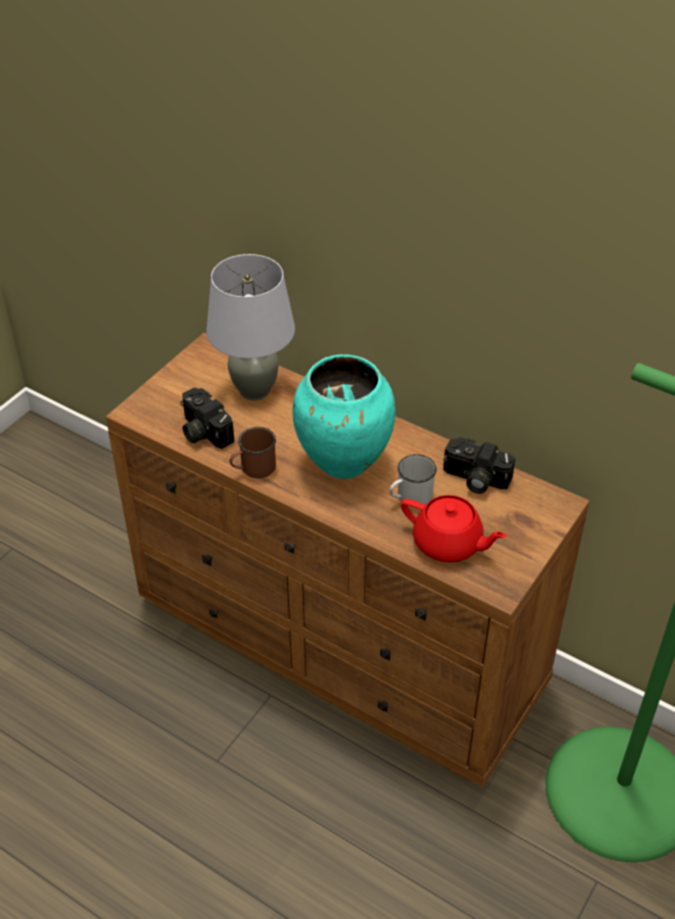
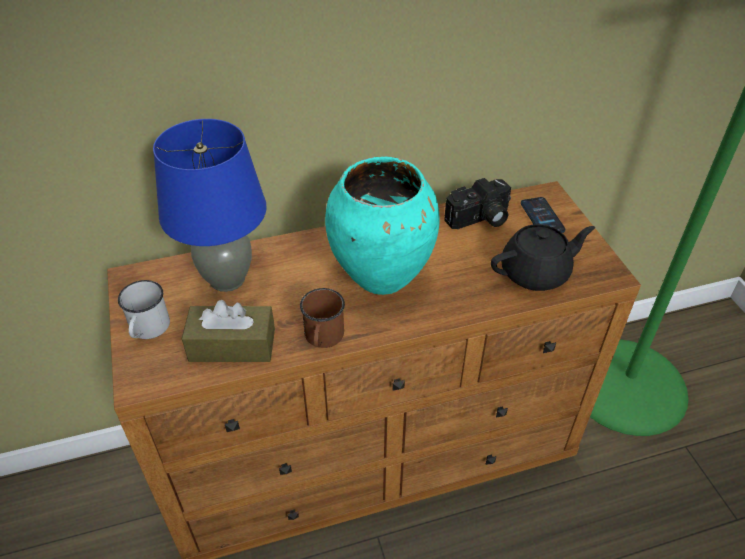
camera: 50 degrees left, 0 degrees up
camera [180,388,234,449] -> brown tissue box [182,300,275,362]
grey table lamp [206,254,295,400] -> blue table lamp [153,119,267,292]
white mug [389,454,437,505] -> white mug moved to [118,280,170,339]
red teapot [401,495,507,562] -> black teapot [491,224,595,291]
none -> phone [521,197,565,233]

